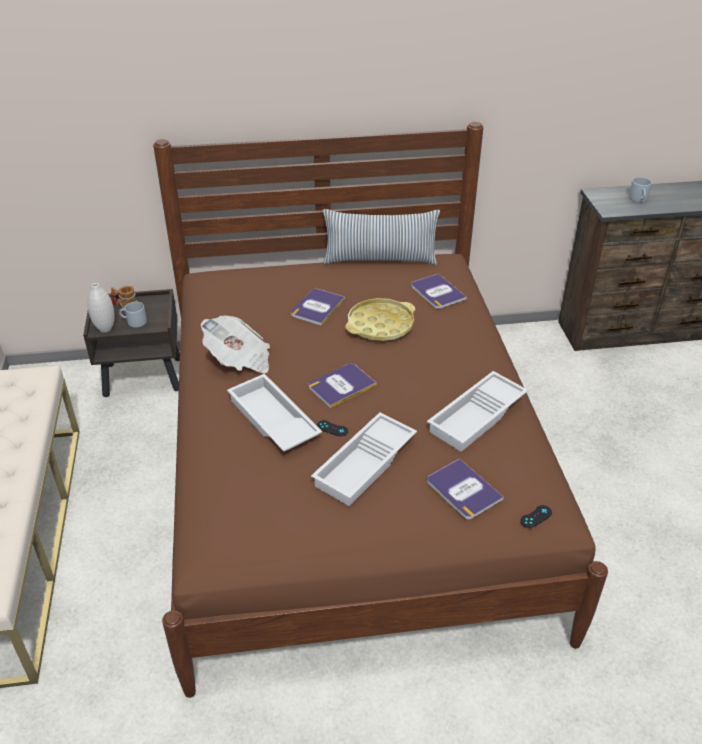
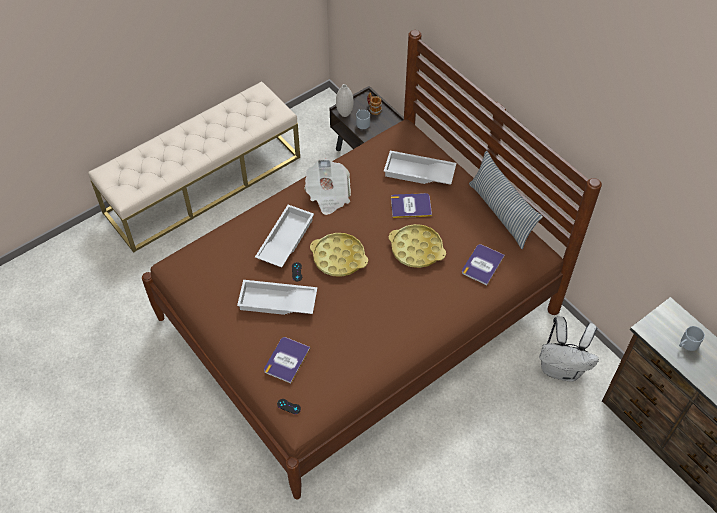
camera: 60 degrees right, 15 degrees up
book [309,363,377,408] -> yellow tray [310,233,368,277]
white tray [427,371,528,452] -> white tray moved to [384,151,457,184]
none -> white backpack [539,316,599,382]

